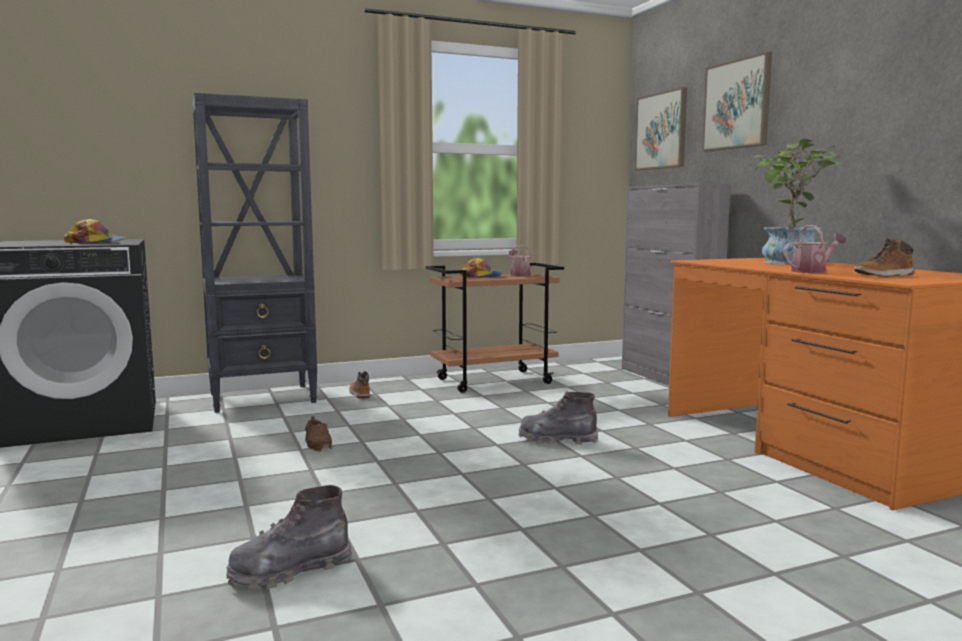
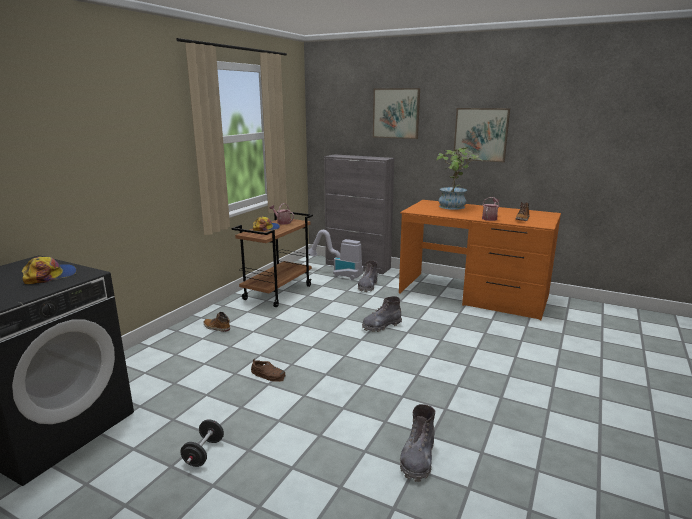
camera: 40 degrees left, 10 degrees up
black bookcase [192,93,317,413] -> none
picture [635,87,687,170] -> picture moved to [454,108,510,162]
none -> black dumbbell [180,419,224,467]
none -> vacuum cleaner [308,230,363,280]
none -> grey boot [358,261,377,292]

